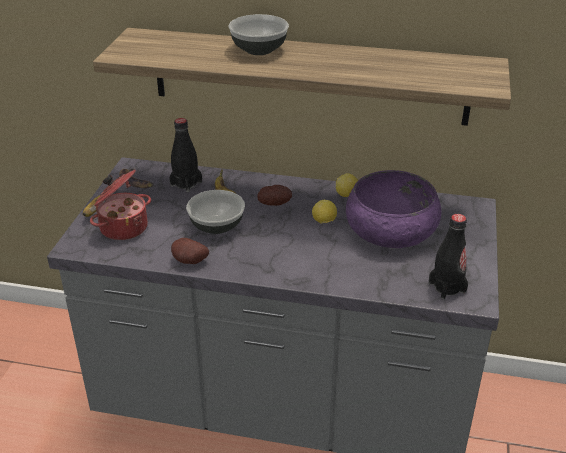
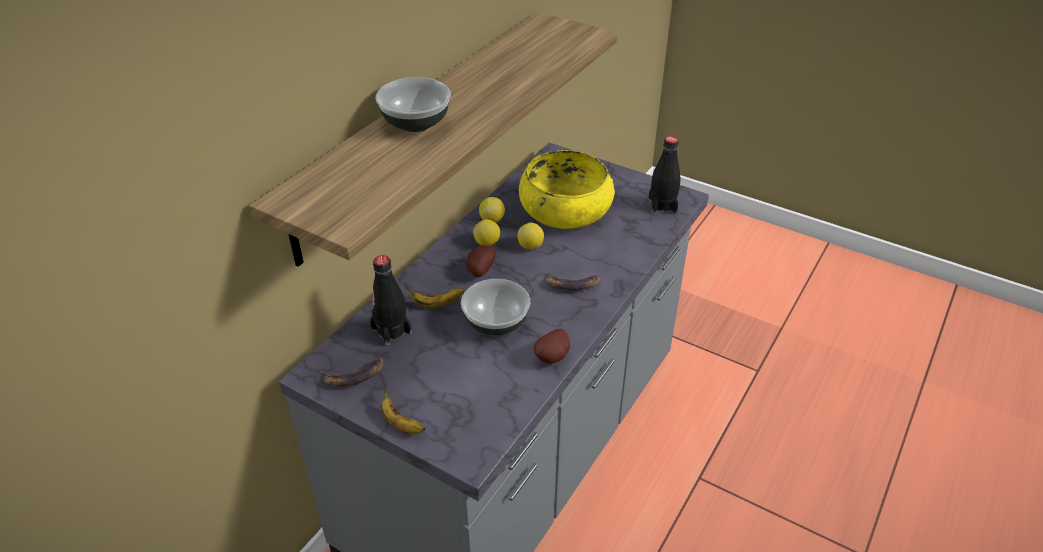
camera: 70 degrees left, 5 degrees up
cooking pot [90,170,151,240] -> none
purple bowl [346,170,442,248] -> yellow bowl [519,150,615,229]
none -> lemon [473,219,500,246]
none -> banana [545,272,600,291]

